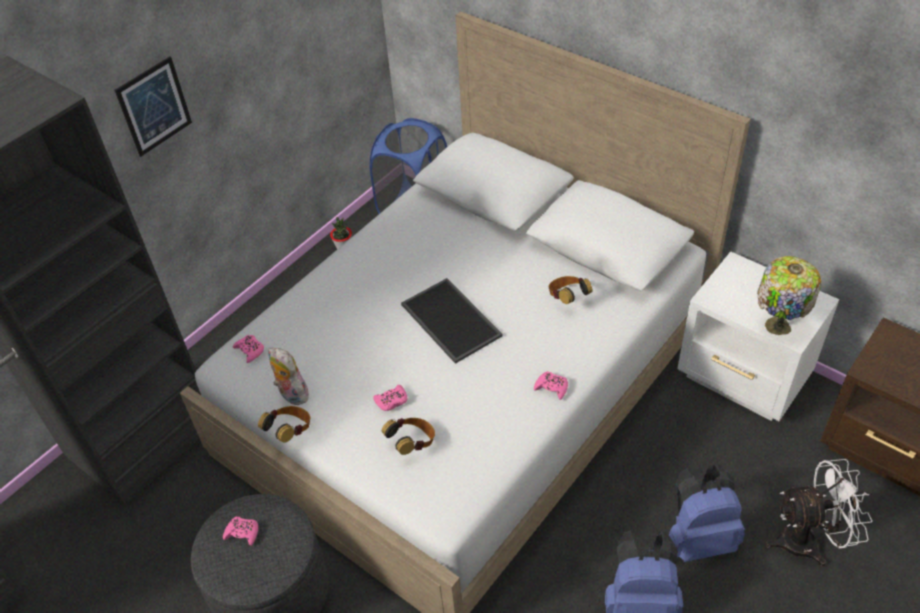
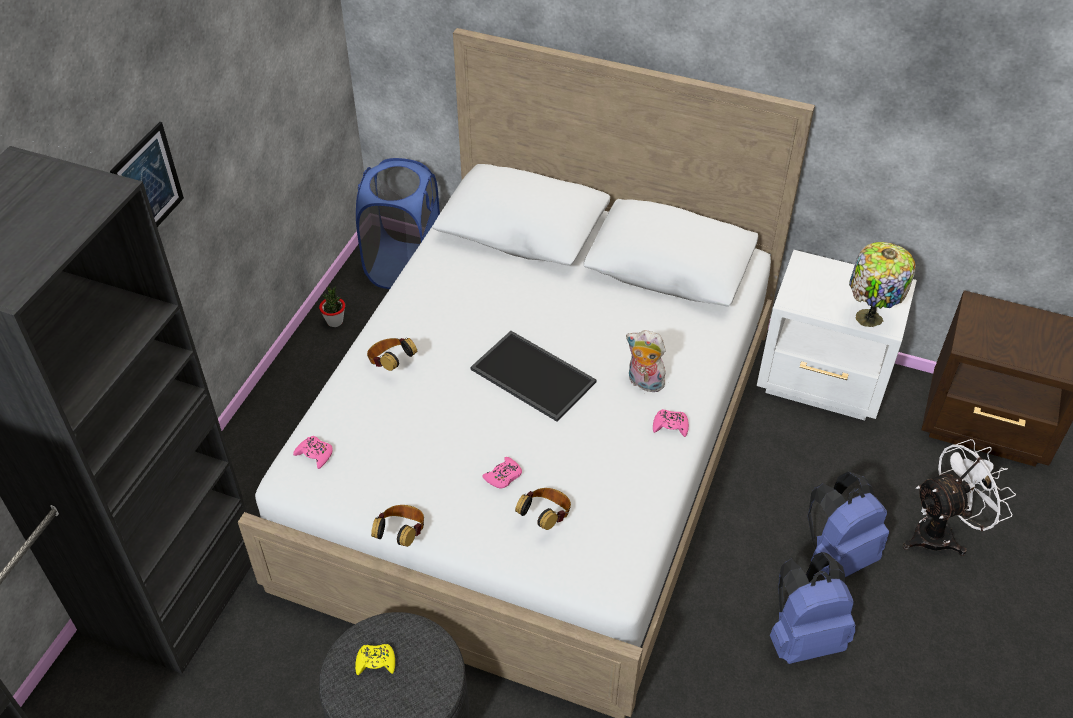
camera: 20 degrees left, 0 degrees up
pink game controller [223,516,258,546] -> yellow game controller [355,644,395,675]
plush toy [268,348,309,405] -> plush toy moved to [626,330,667,392]
headphones [549,276,593,304] -> headphones moved to [367,338,417,371]

